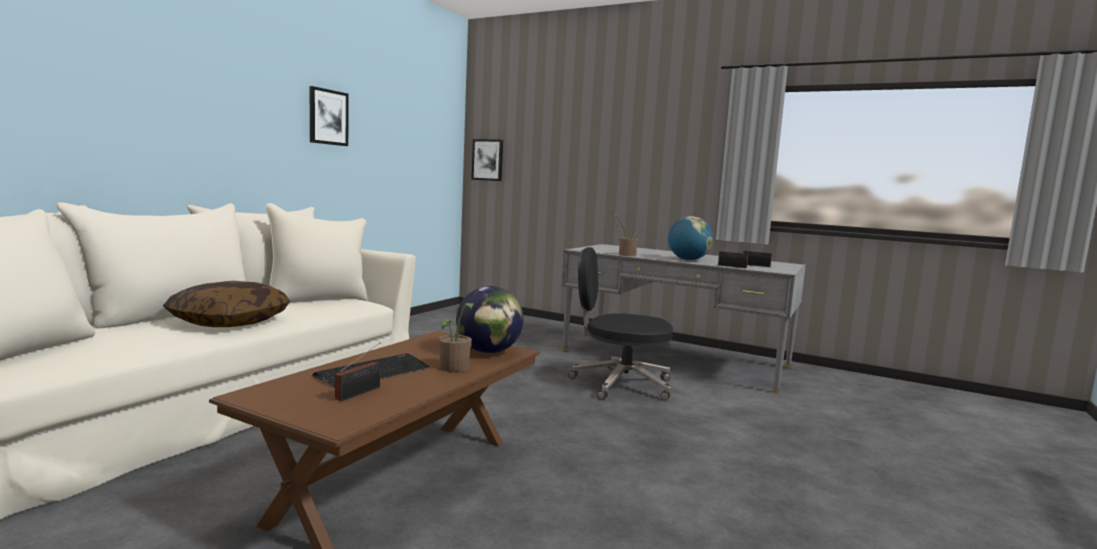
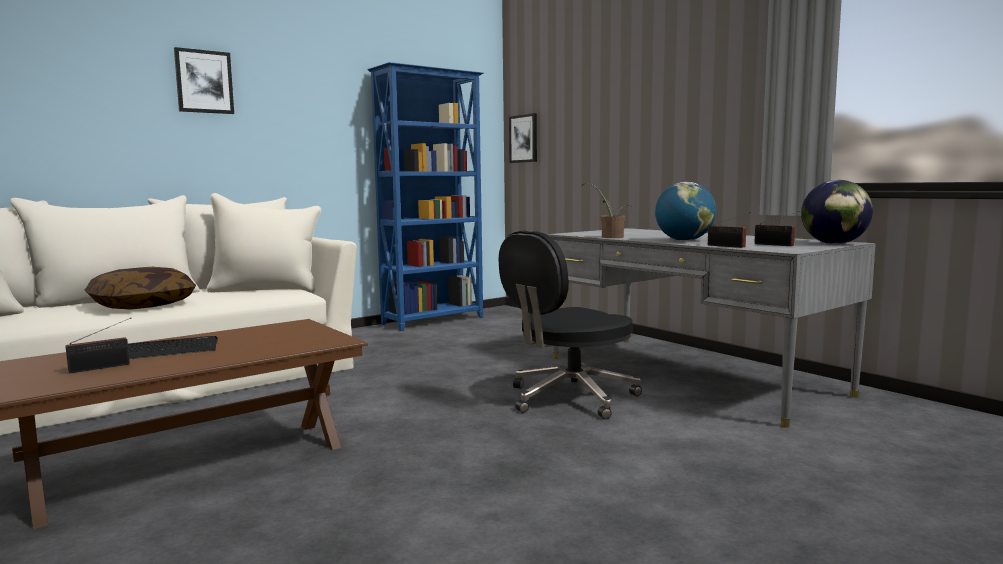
camera: 25 degrees right, 0 degrees up
picture [310,86,349,146] -> picture moved to [174,47,234,114]
potted plant [438,303,474,372] -> none
globe [456,286,524,353] -> globe moved to [801,180,873,244]
black office chair [568,247,673,401] -> black office chair turned 75 degrees counterclockwise [498,231,642,419]
none -> blue bookcase [367,62,483,331]

